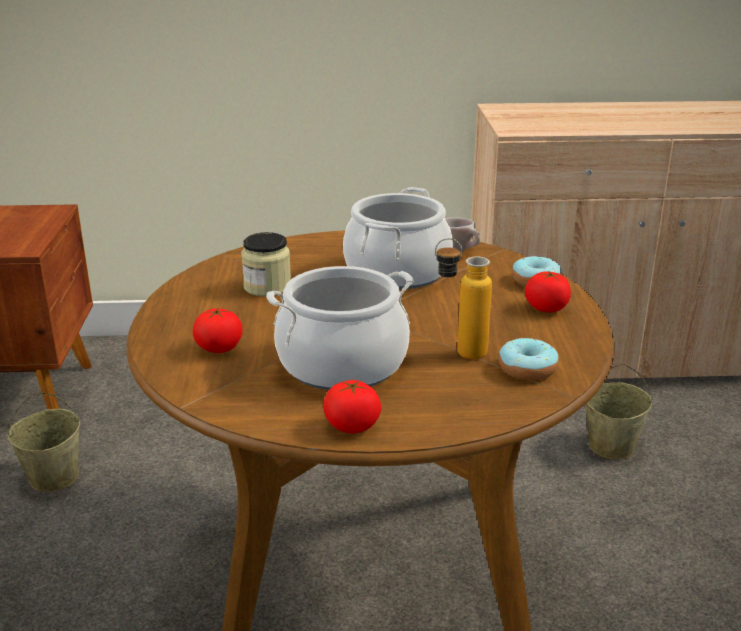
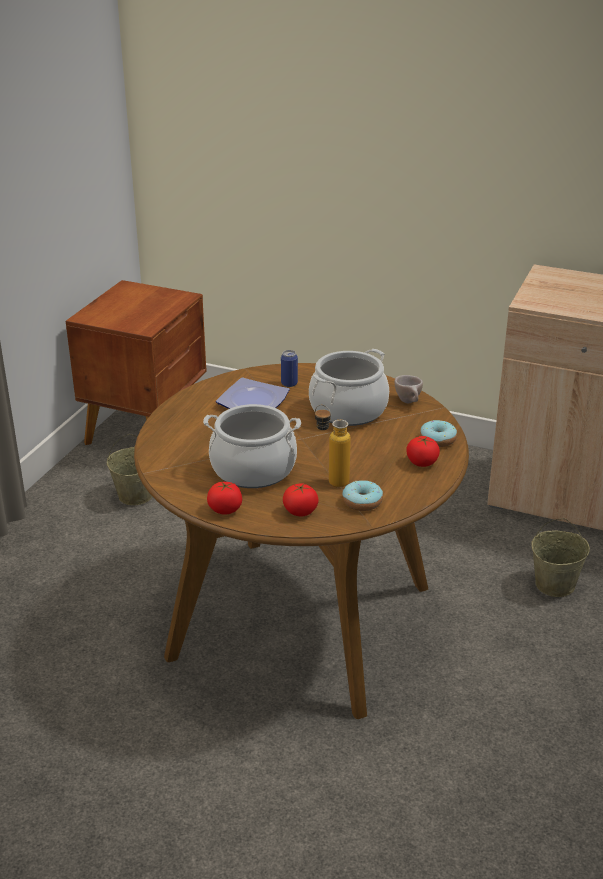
camera: 25 degrees right, 5 degrees up
tomato [193,308,243,353] -> tomato moved to [283,483,318,517]
jar [241,232,291,297] -> plate [216,377,290,409]
none -> can [281,350,298,387]

